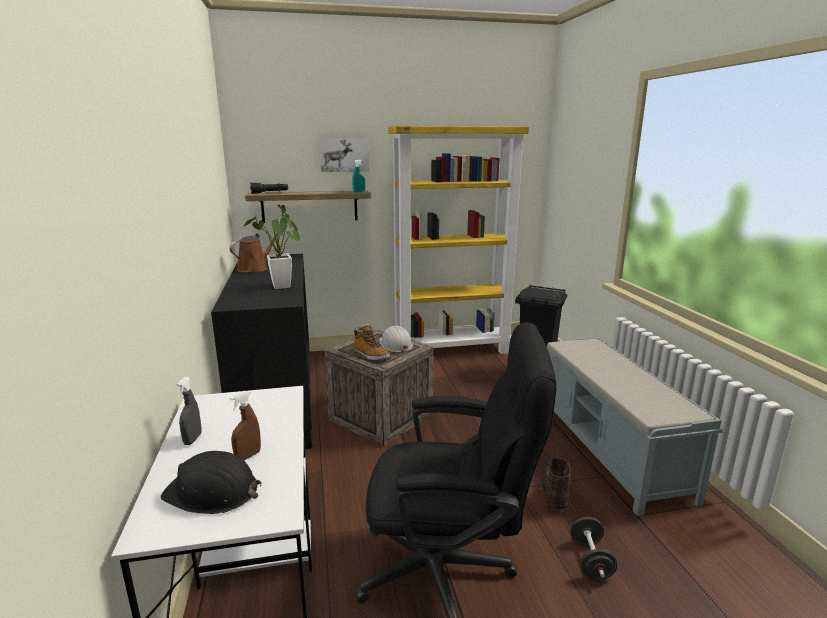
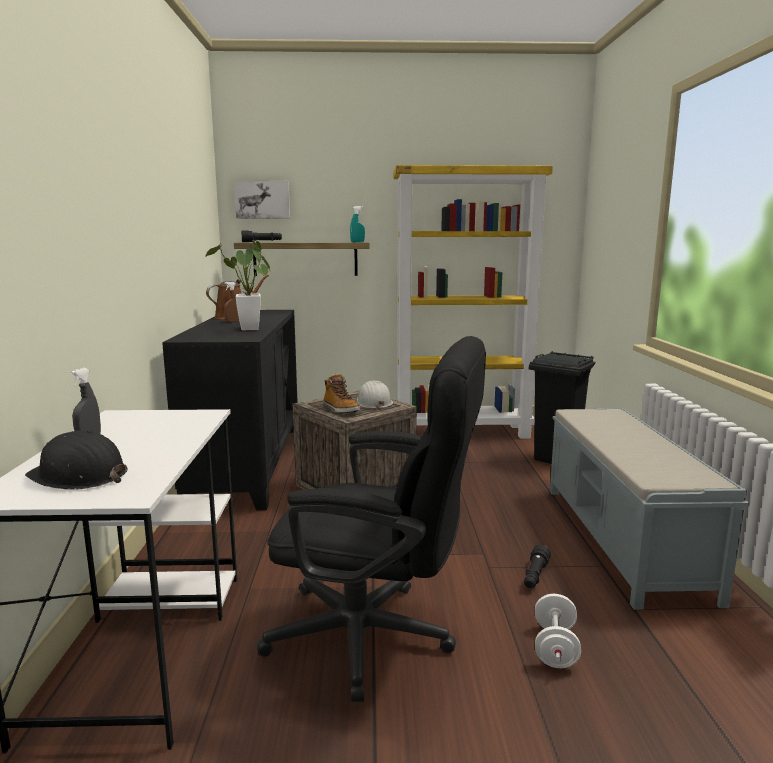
camera: 10 degrees right, 5 degrees down
brown spray bottle [230,391,261,461] -> brown spray bottle moved to [224,282,239,322]
picture [319,137,369,172] -> picture moved to [234,181,290,219]
brown boot [540,458,571,511] -> black flashlight [524,545,551,588]
black dumbbell [570,517,617,580] -> white dumbbell [535,594,581,668]

